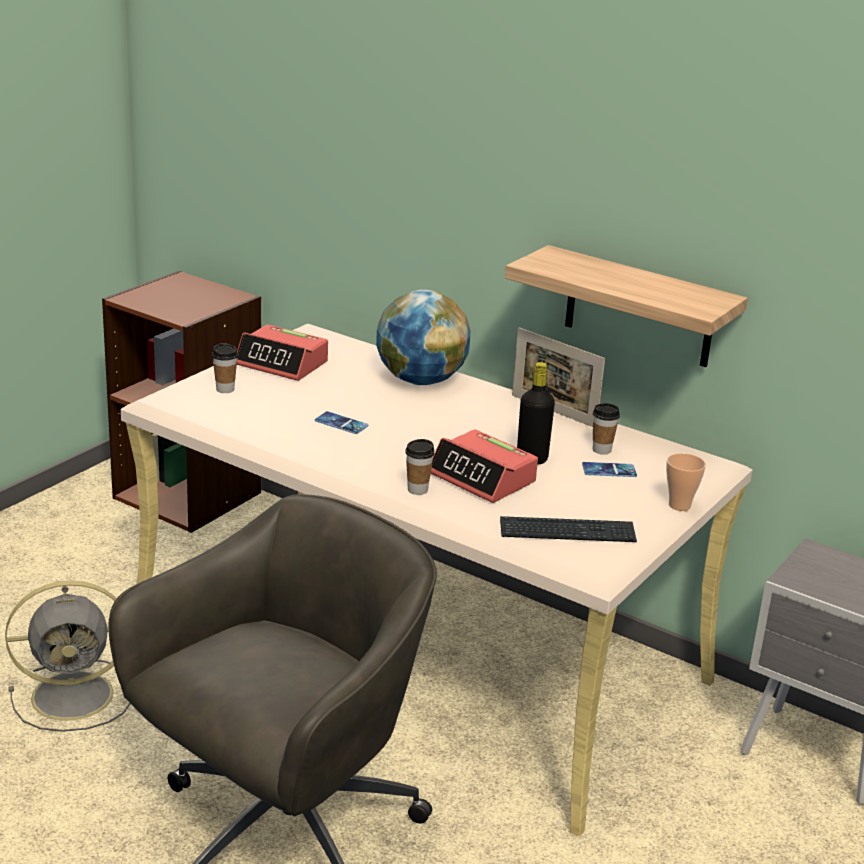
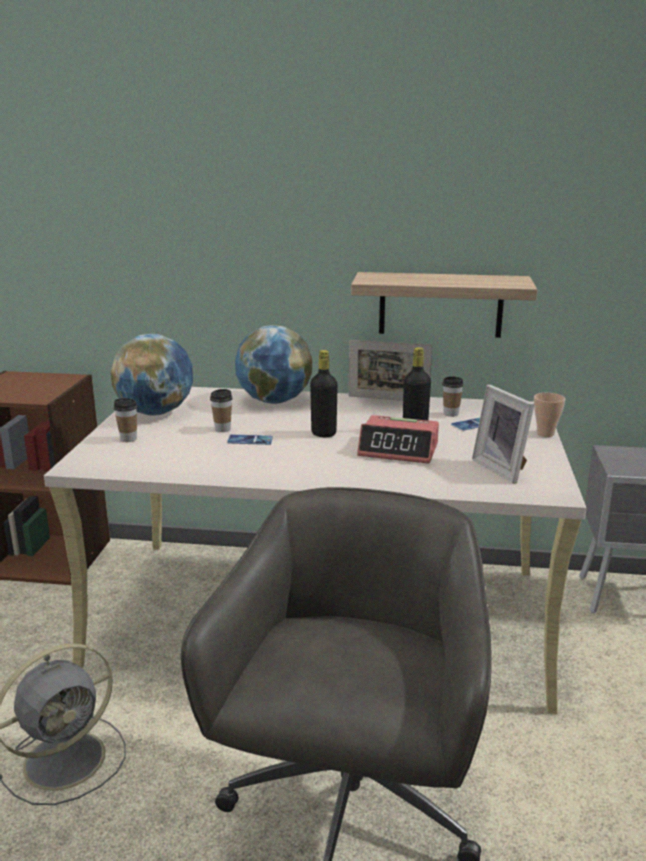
camera: 25 degrees left, 5 degrees down
alarm clock [236,324,328,381] -> globe [111,334,193,415]
cup [405,439,434,495] -> cup moved to [210,389,233,432]
keyboard [500,516,637,542] -> picture frame [472,385,535,483]
none -> black bottle [310,350,338,437]

